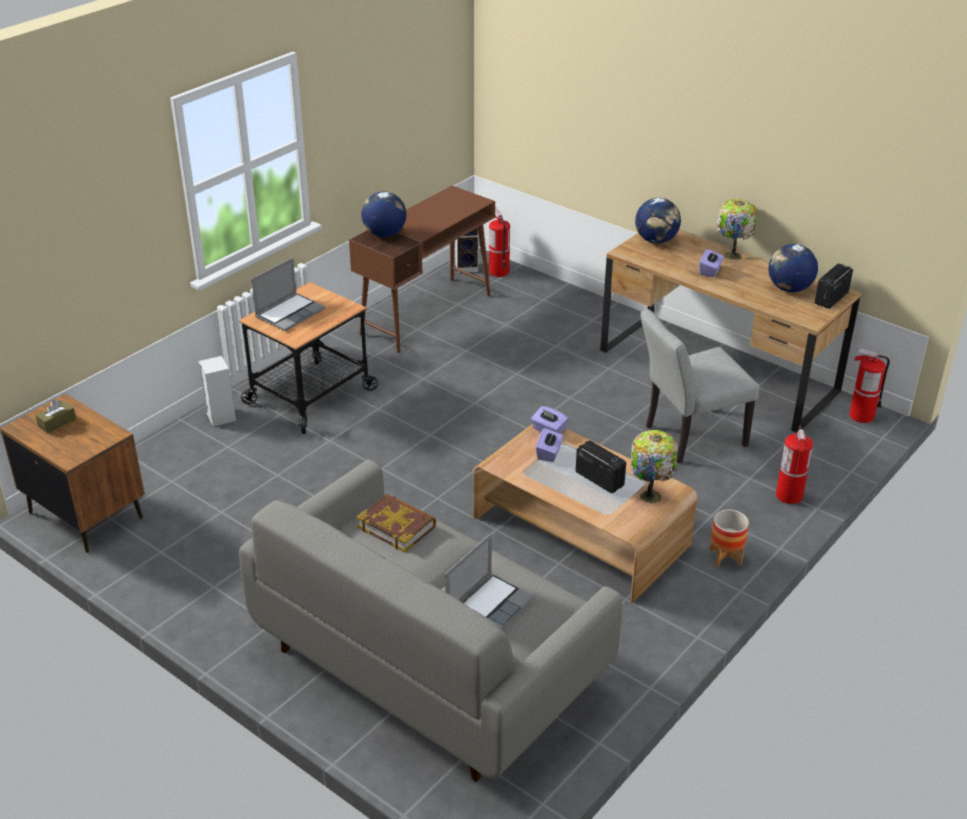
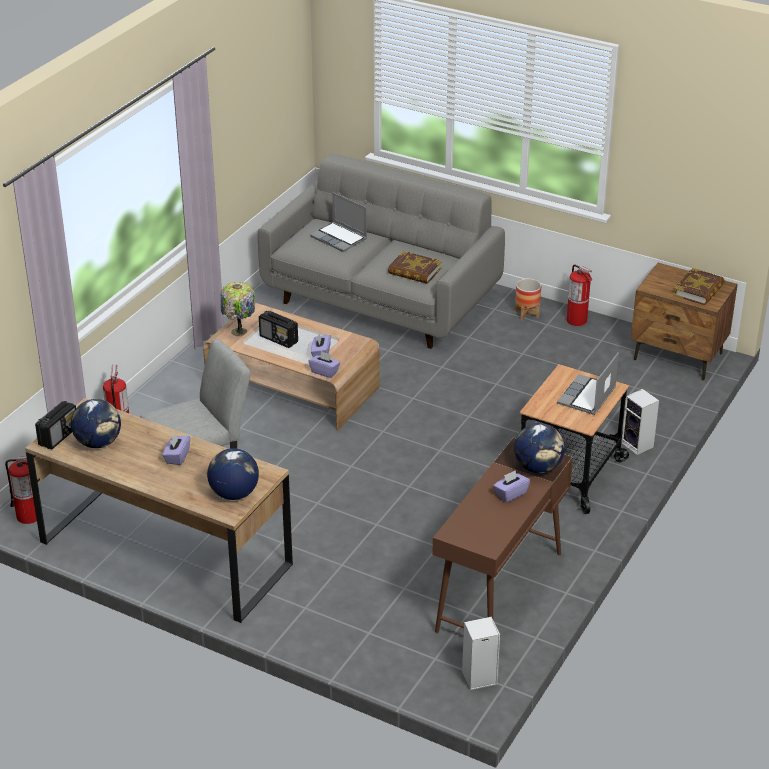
camera: 170 degrees right, 0 degrees up
brown tissue box [35,399,76,433] -> book [674,268,725,305]
laptop [445,533,534,629] -> laptop turned 75 degrees counterclockwise [310,192,367,252]
fire extinguisher [489,207,510,277] -> fire extinguisher moved to [567,264,592,326]
planter [710,510,749,567] -> planter moved to [515,278,541,321]
table lamp [716,199,757,260] -> none
none -> purple tissue box [493,470,530,503]

